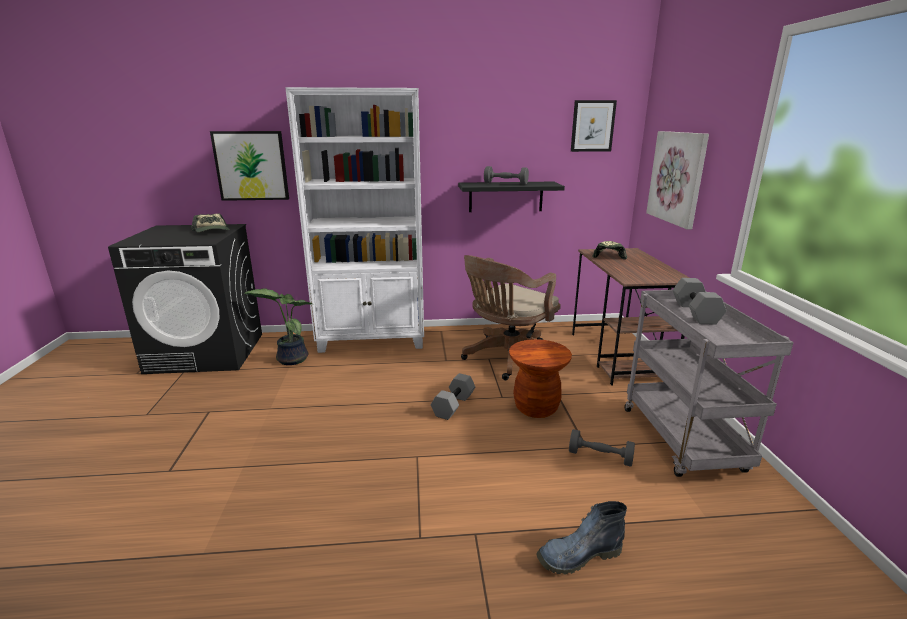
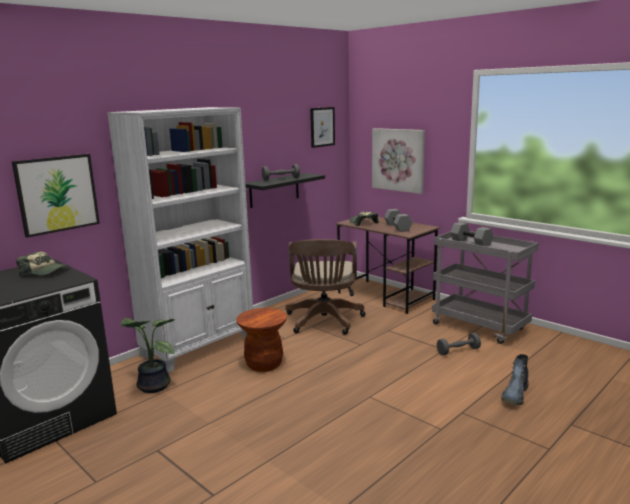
camera: 40 degrees left, 5 degrees down
grey dumbbell [431,373,475,420] -> grey dumbbell moved to [384,209,413,232]
brown stool [509,339,572,418] -> brown stool moved to [236,308,287,372]

